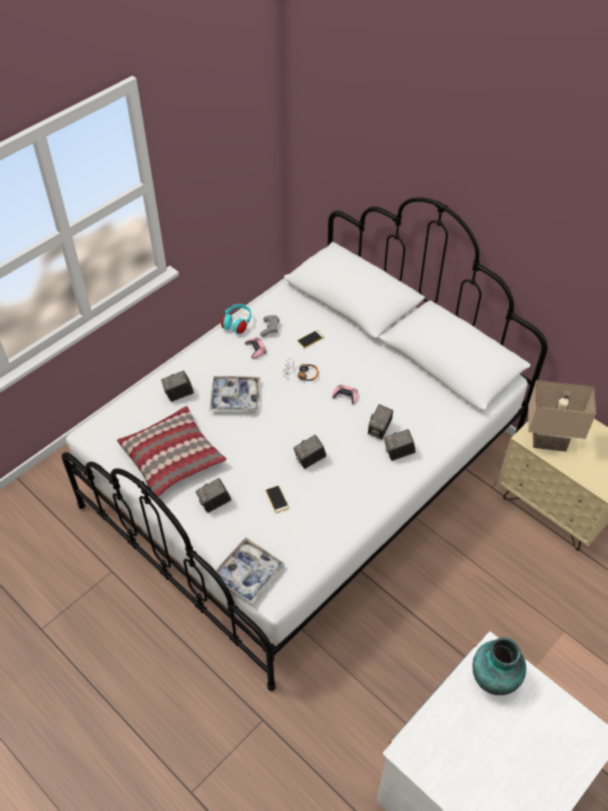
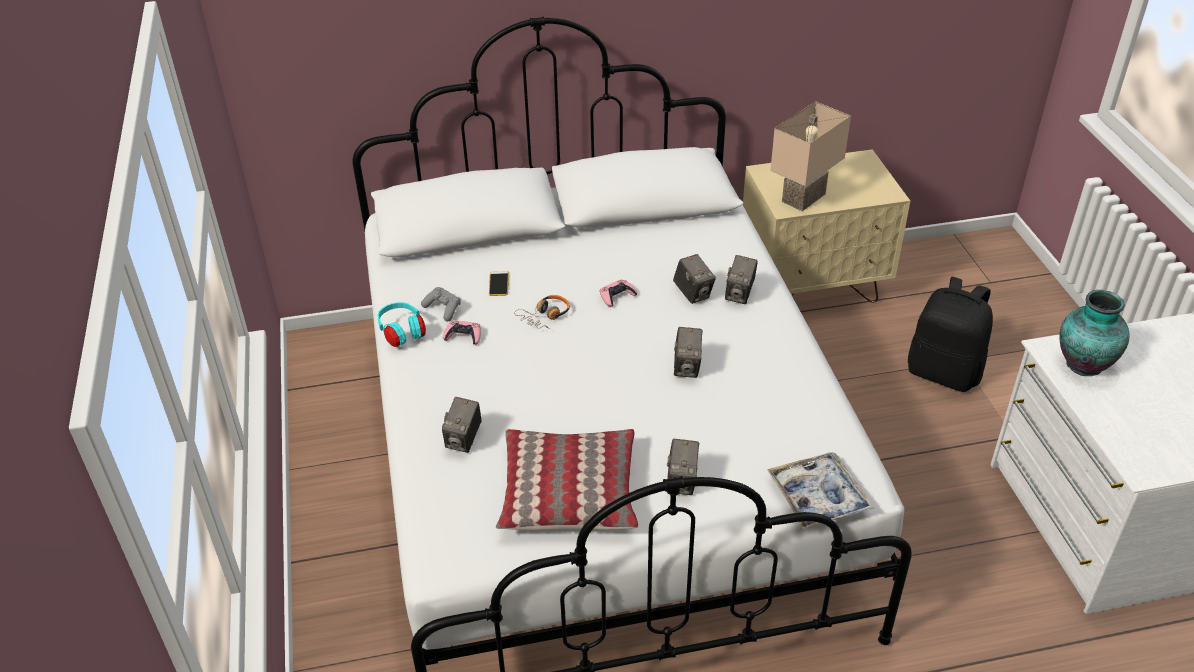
camera: 55 degrees left, 10 degrees down
tray [209,376,260,412] -> none
phone [266,486,289,513] -> none
none -> black backpack [908,277,993,392]

